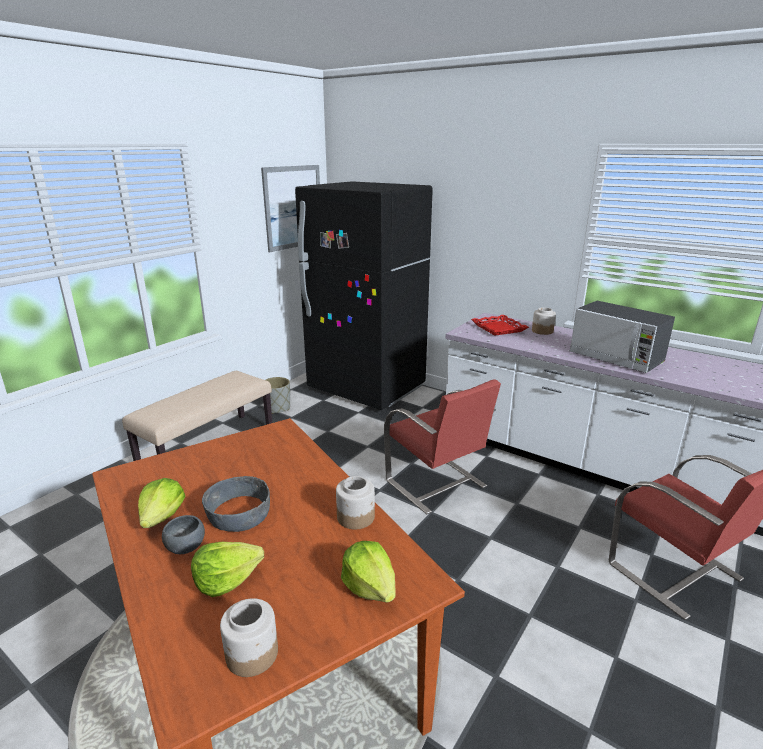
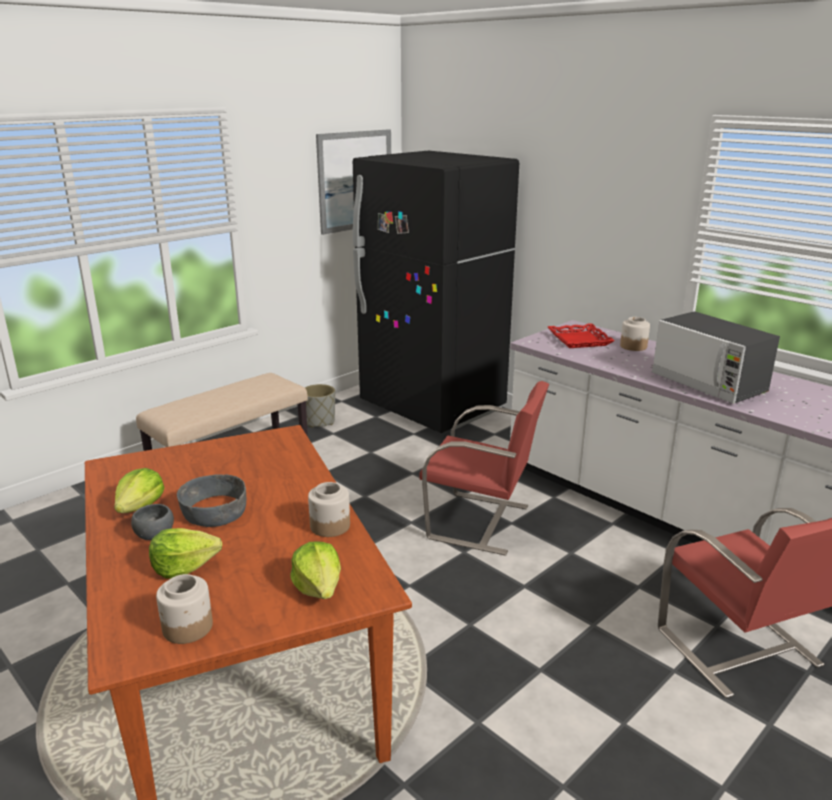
camera: 10 degrees right, 0 degrees up
red chair [384,380,501,514] -> red chair turned 45 degrees counterclockwise [419,381,549,556]

